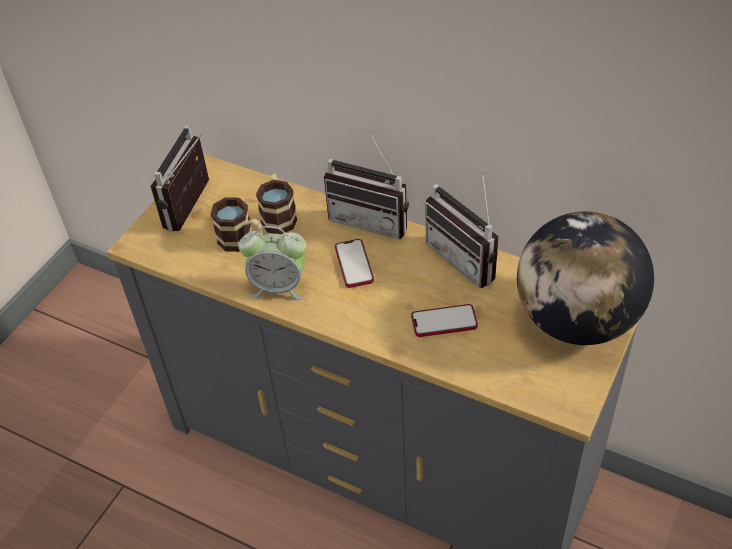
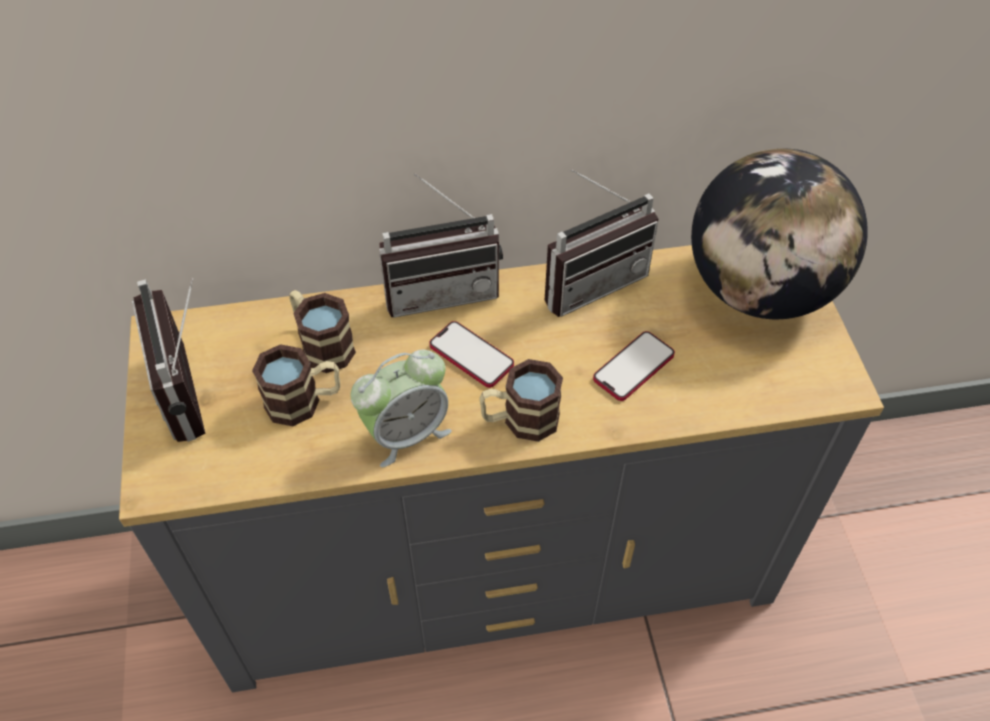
camera: 40 degrees left, 5 degrees up
radio [426,169,499,288] -> radio turned 45 degrees counterclockwise [545,169,658,317]
none -> mug [479,359,563,442]

